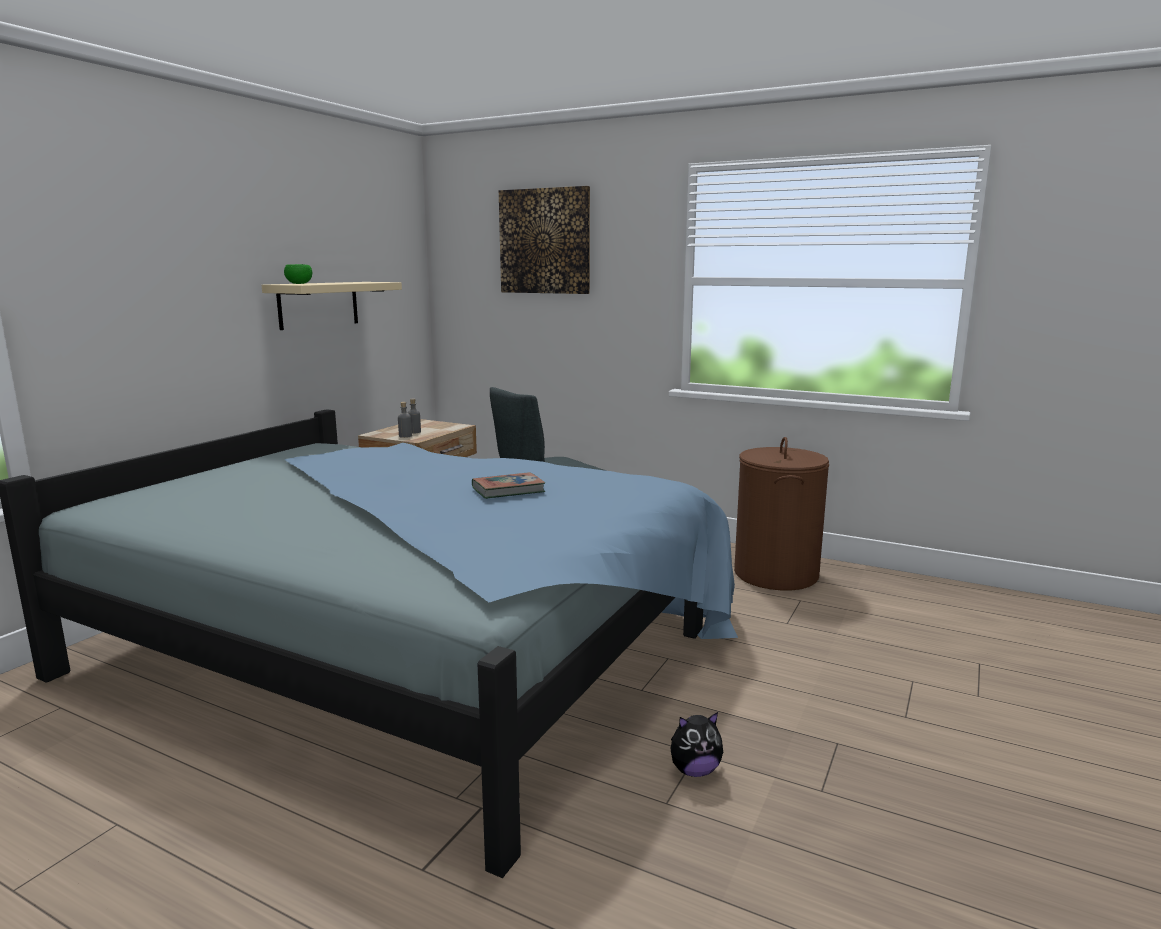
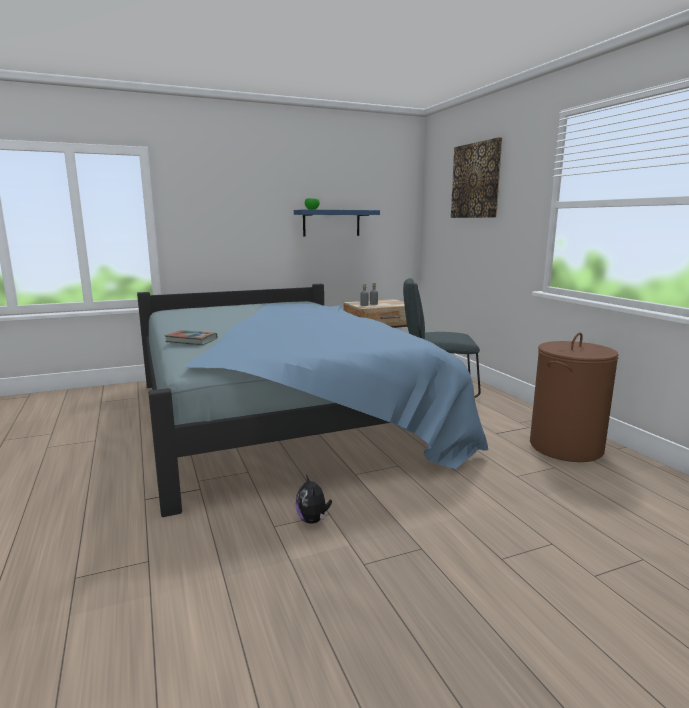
camera: 40 degrees right, 0 degrees up
beige shelf [262,282,402,330] -> blue shelf [294,209,380,236]
book [472,472,545,499] -> book moved to [165,330,217,345]
plush toy [670,712,723,777] -> plush toy turned 45 degrees clockwise [296,474,332,524]

